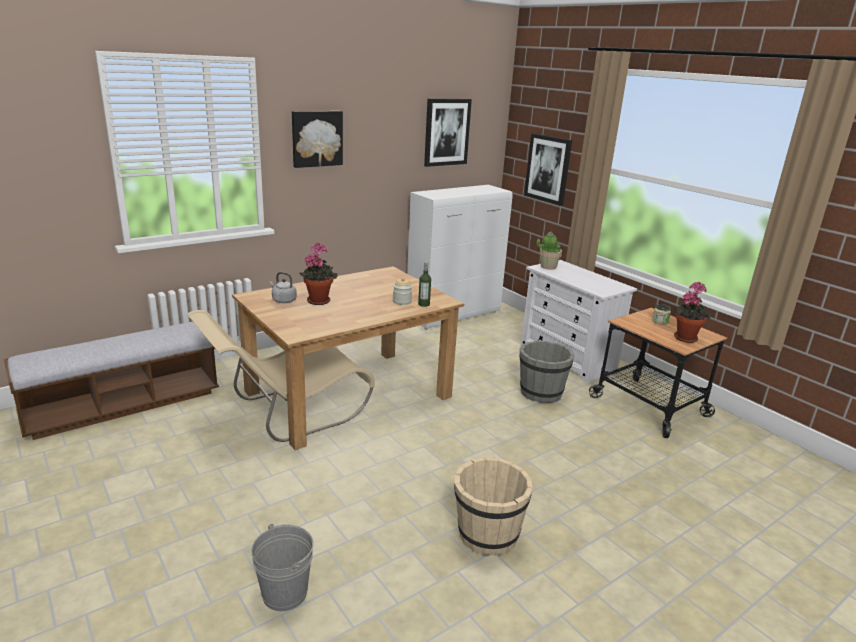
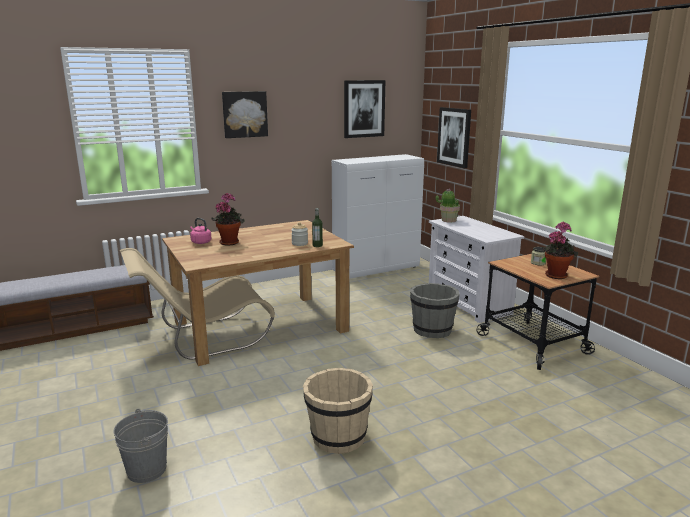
camera: 10 degrees right, 5 degrees down
grey kettle [269,272,297,303] -> pink kettle [190,218,211,244]

